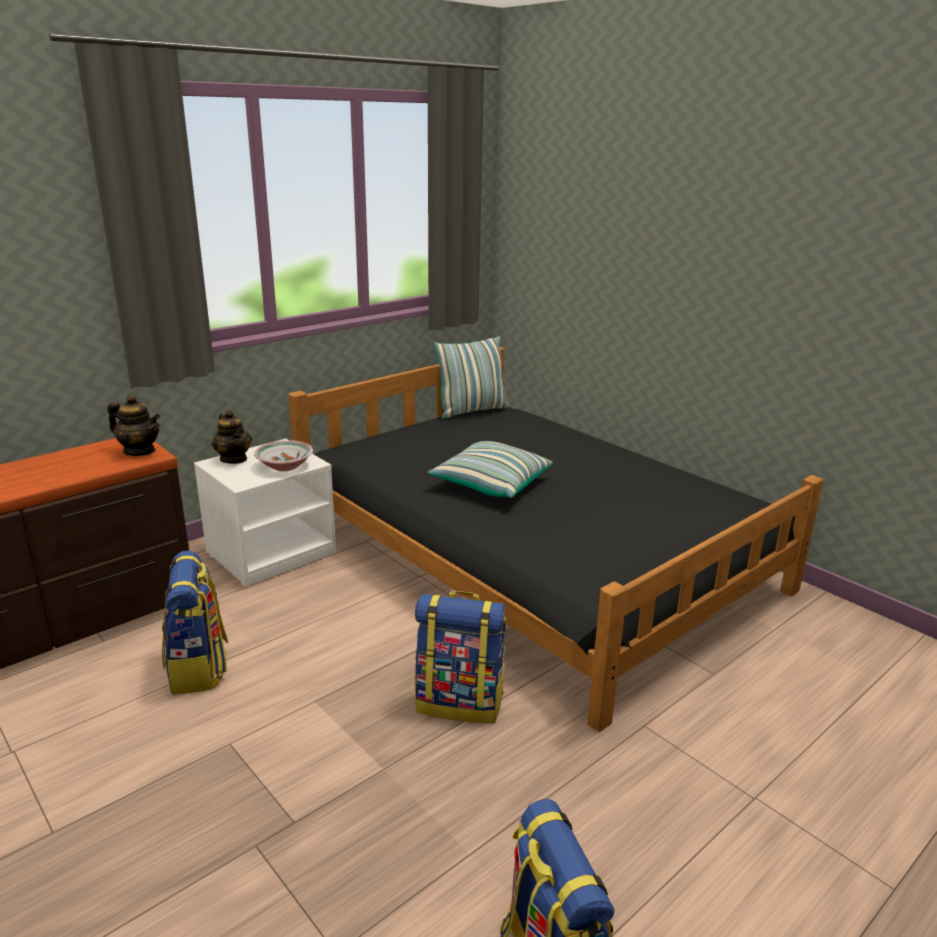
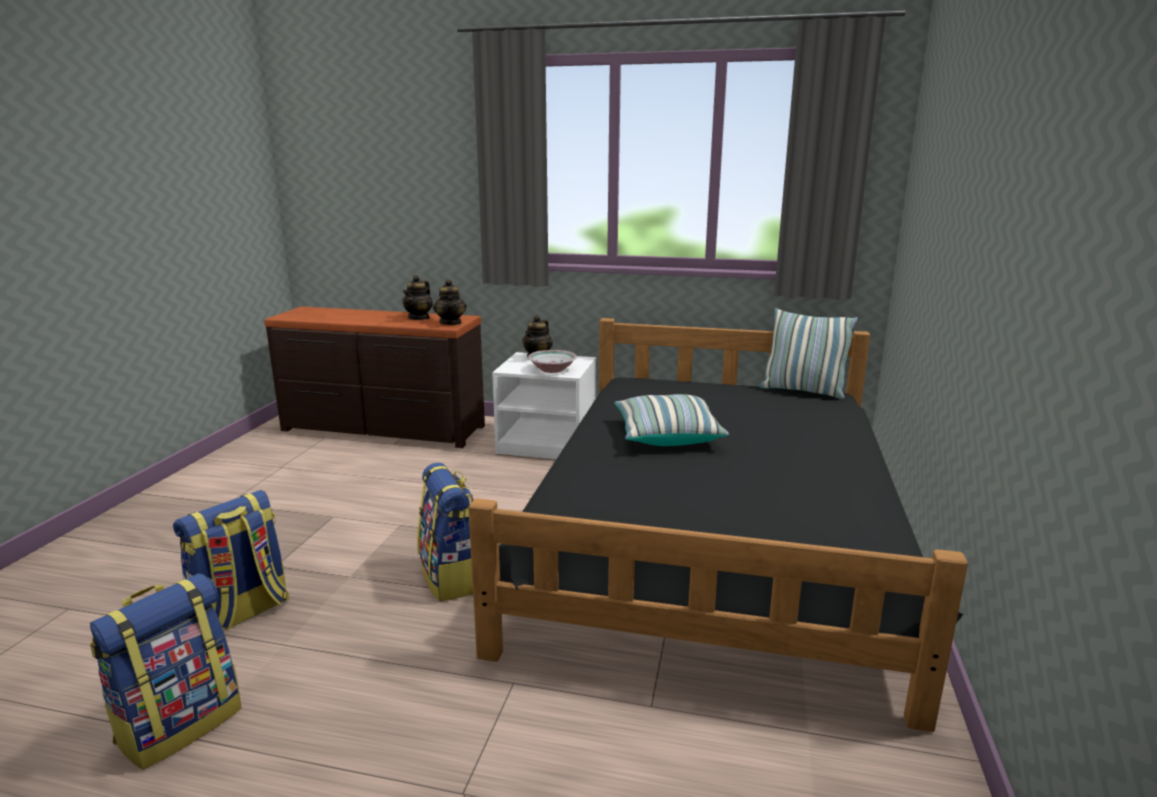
camera: 55 degrees right, 5 degrees down
backpack [162,551,228,695] -> backpack moved to [173,490,289,630]
none -> teapot [402,275,433,320]

